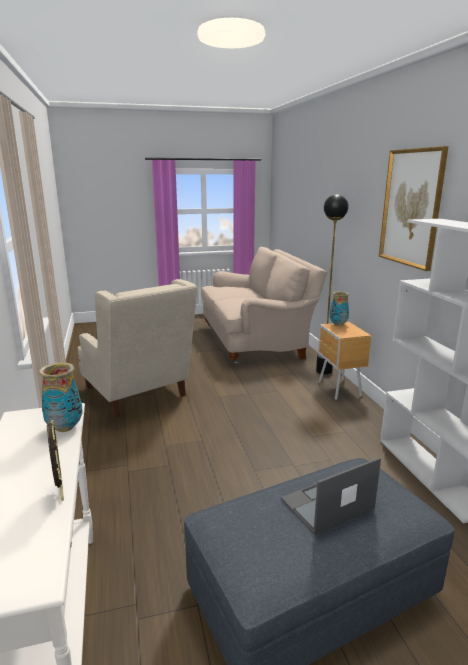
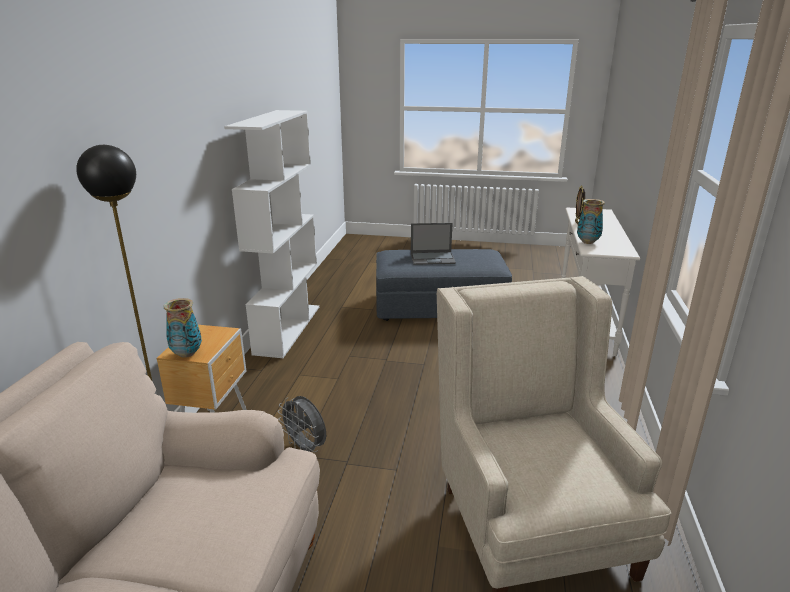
camera: 155 degrees left, 5 degrees up
picture [379,146,449,271] -> none
none -> grey fan [278,396,326,452]

